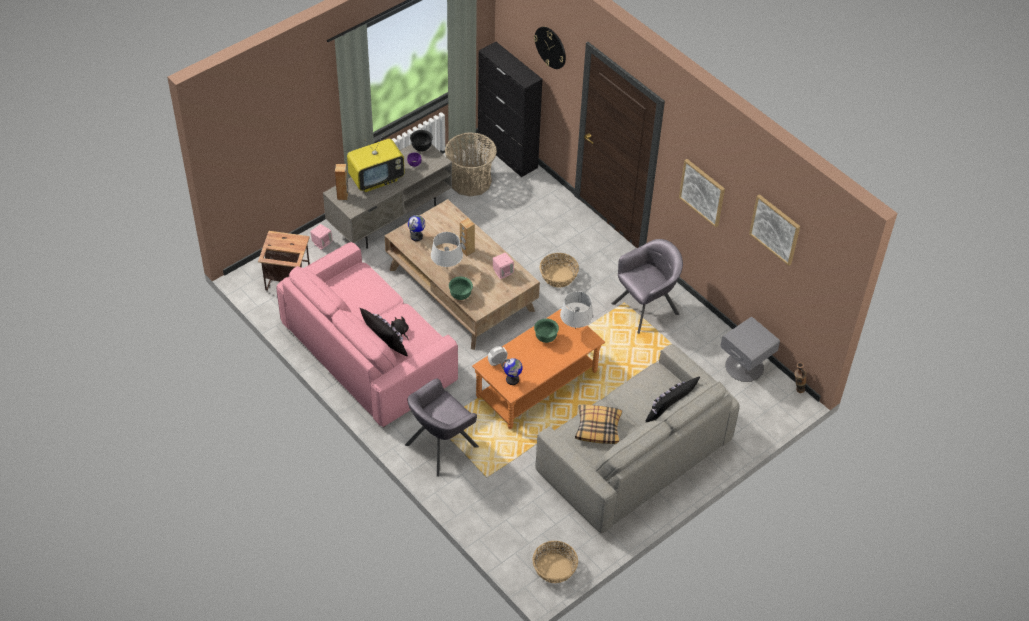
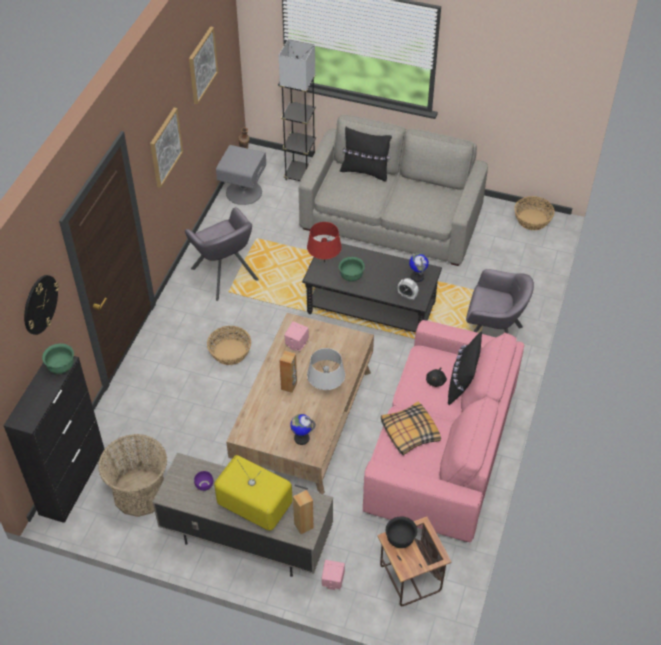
camera: 120 degrees left, 0 degrees up
black bowl [410,130,433,151] -> black bowl moved to [386,517,417,548]
green bowl [449,277,473,300] -> green bowl moved to [42,343,74,374]
orange coffee table [472,308,605,429] -> black coffee table [302,240,442,332]
grey table lamp [560,291,593,329] -> red table lamp [307,222,342,263]
pillow [575,405,622,444] -> pillow moved to [381,402,441,455]
grey armchair [611,239,683,334] -> grey armchair turned 150 degrees counterclockwise [185,207,259,301]
none -> grey floor lamp [279,39,316,181]

